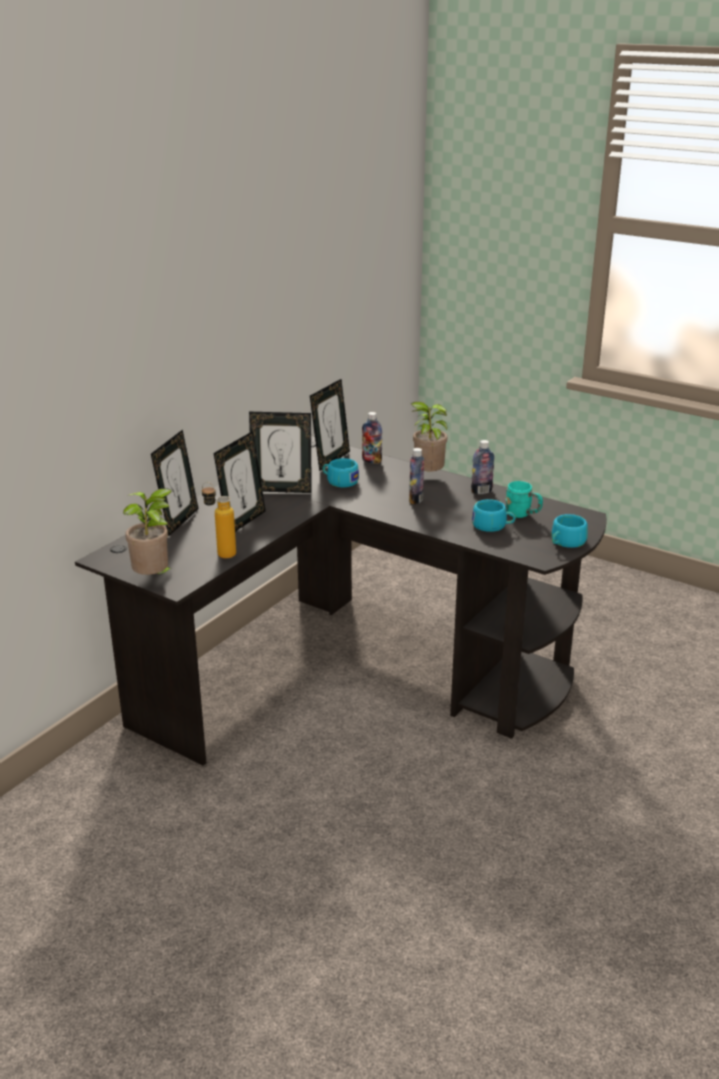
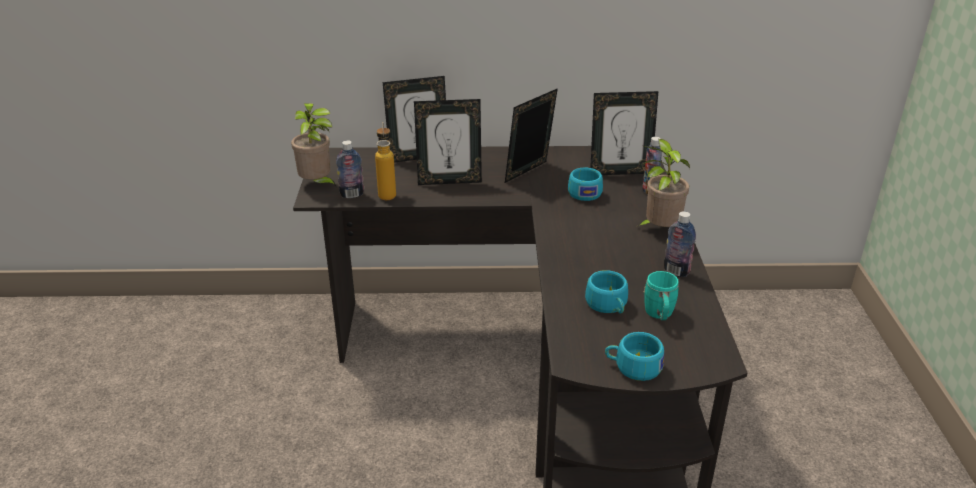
camera: 55 degrees right, 5 degrees up
picture frame [249,412,312,493] -> picture frame turned 75 degrees clockwise [505,88,558,183]
bottle [409,448,424,504] -> bottle moved to [336,140,364,198]

